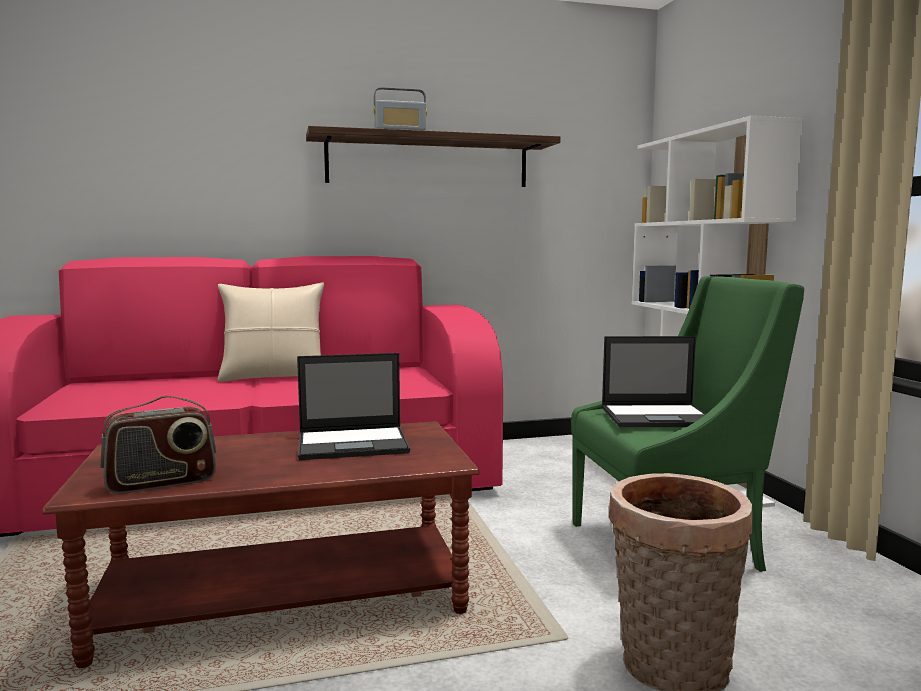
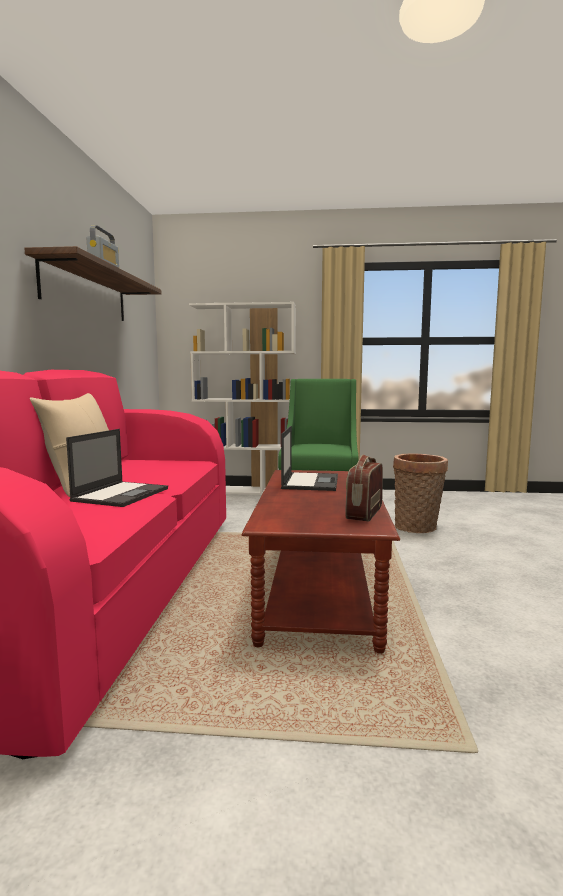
camera: 70 degrees left, 0 degrees up
radio [101,396,216,494] -> radio turned 150 degrees counterclockwise [345,454,383,521]
laptop [602,336,706,428] -> laptop moved to [66,429,168,507]

